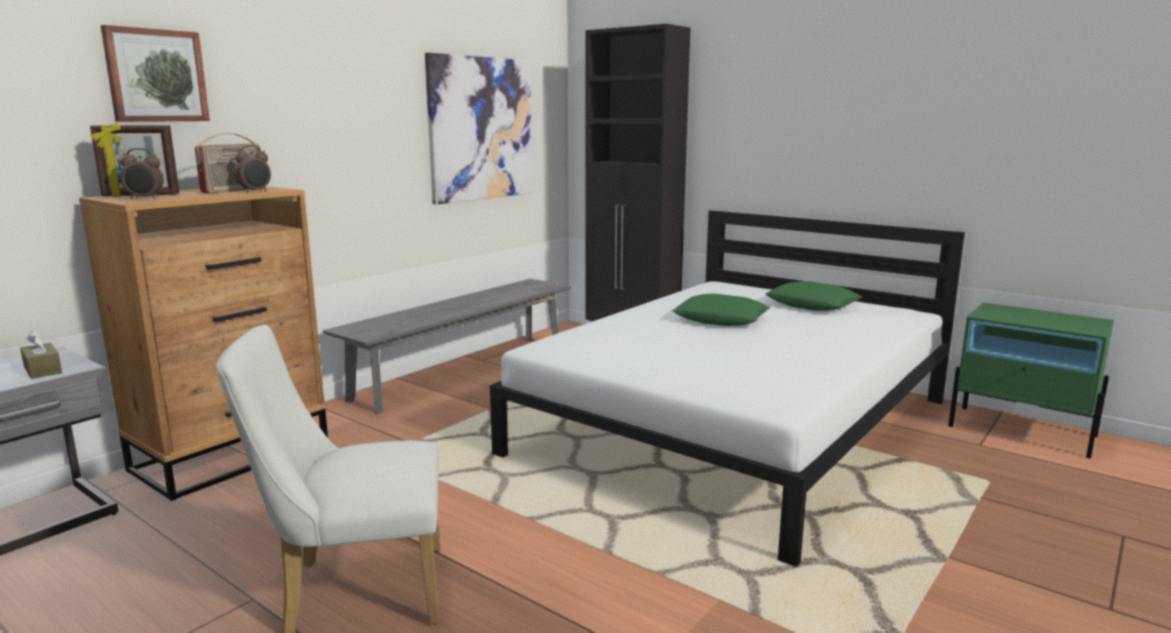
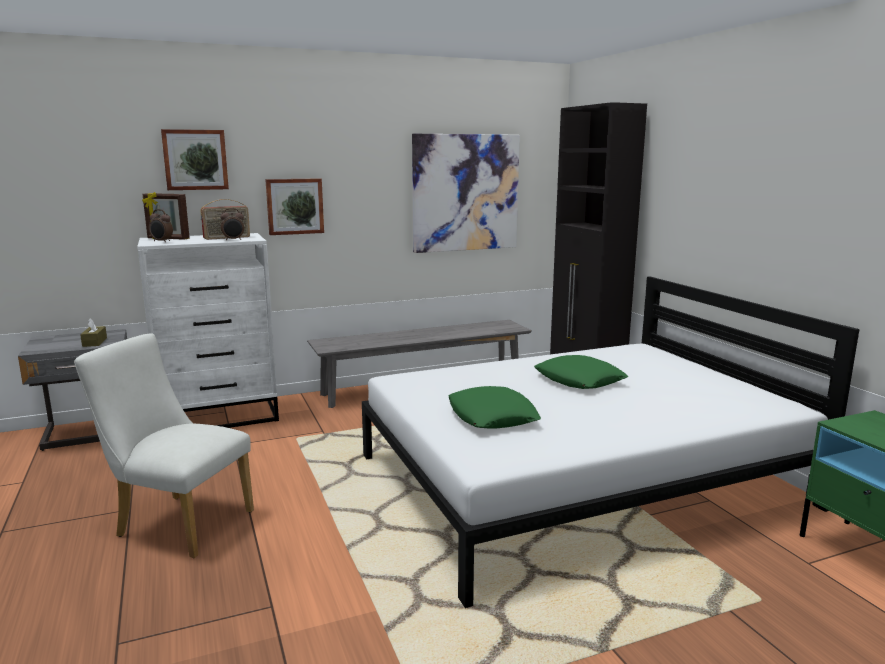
camera: 30 degrees right, 0 degrees up
brown dresser [79,186,328,501] -> white dresser [137,233,279,428]
green pillow [765,281,862,311] -> green pillow moved to [449,386,541,429]
none -> picture [265,178,324,235]

